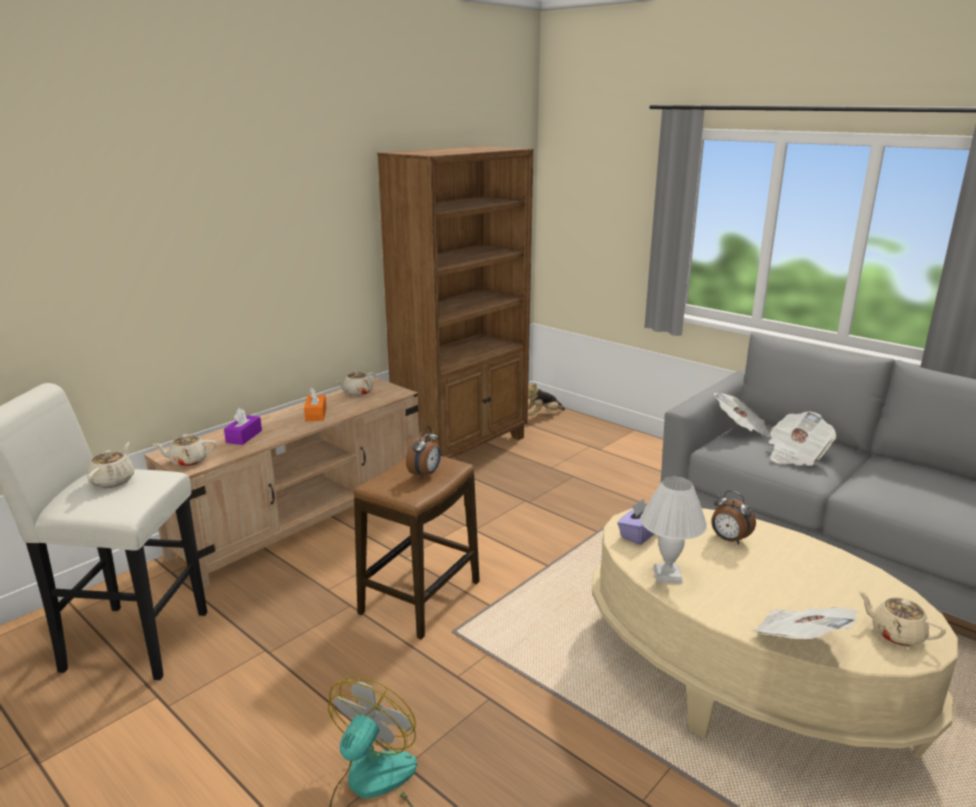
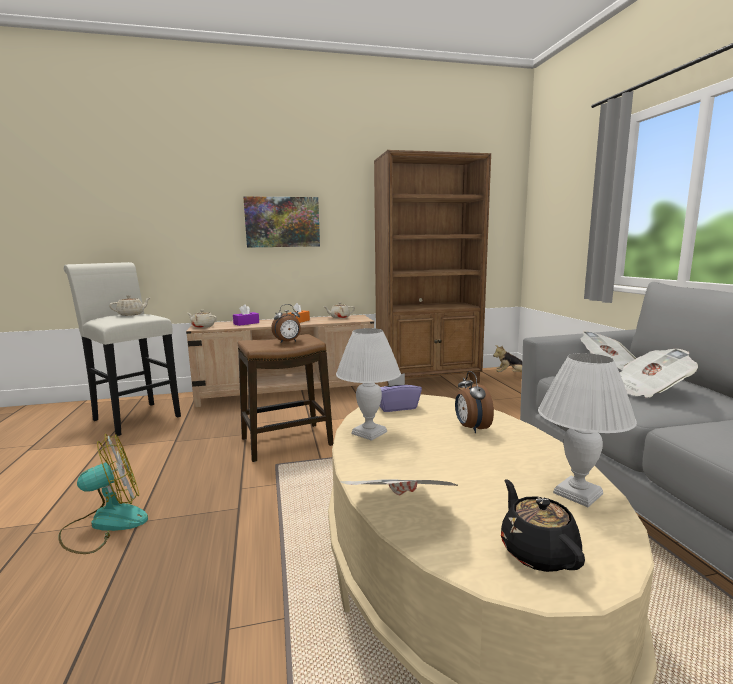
camera: 35 degrees right, 10 degrees down
beige teapot [858,591,946,646] -> black teapot [501,479,585,572]
none -> picture [243,196,320,248]
none -> white table lamp [538,353,637,507]

